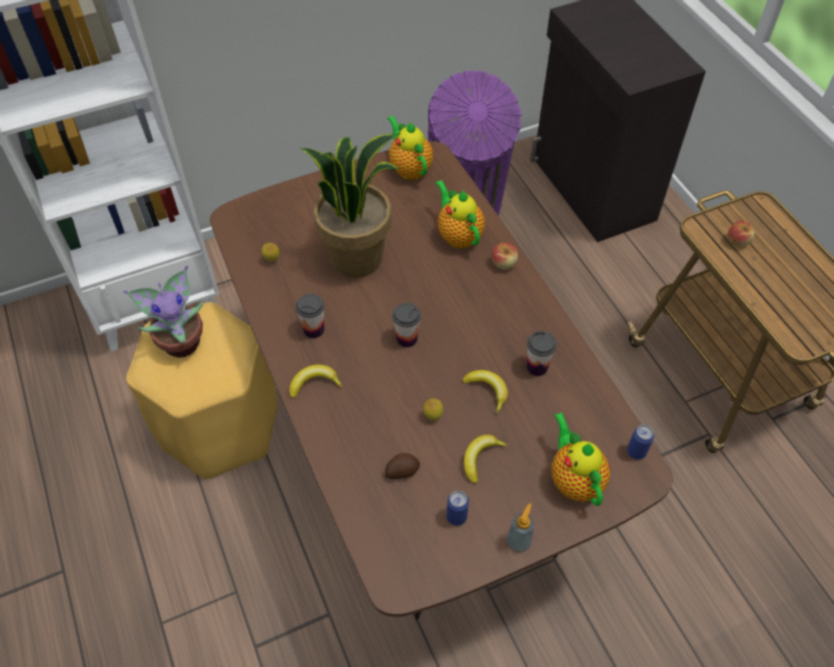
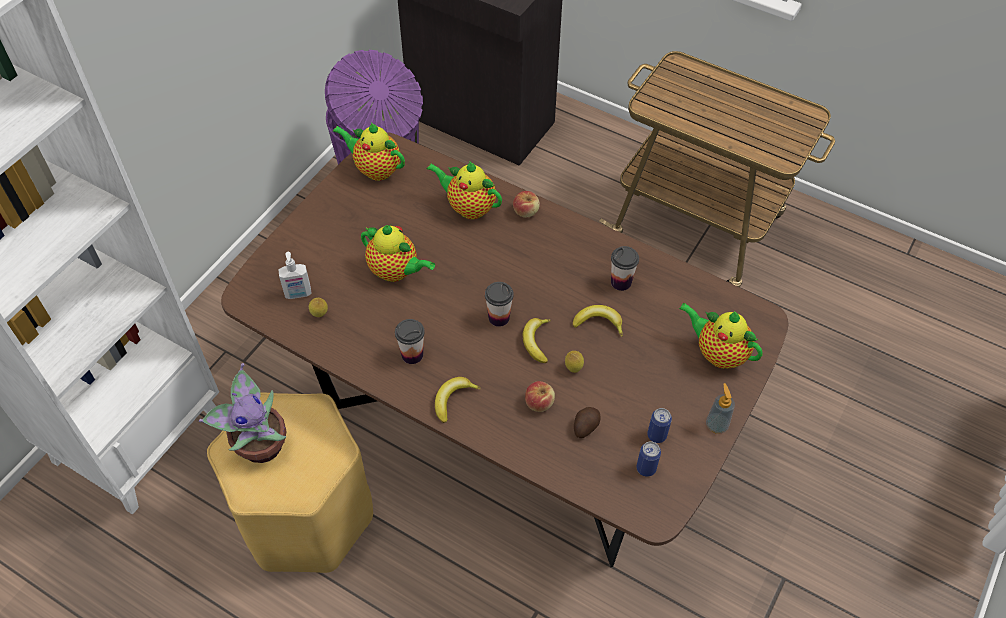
camera: 35 degrees left, 0 degrees up
potted plant [300,134,400,278] -> teapot [361,225,435,282]
banana [464,434,508,484] -> banana moved to [523,318,551,363]
can [627,425,654,460] -> can moved to [636,441,661,477]
apple [728,221,755,247] -> apple moved to [525,381,555,412]
none -> soap dispenser [278,252,312,299]

